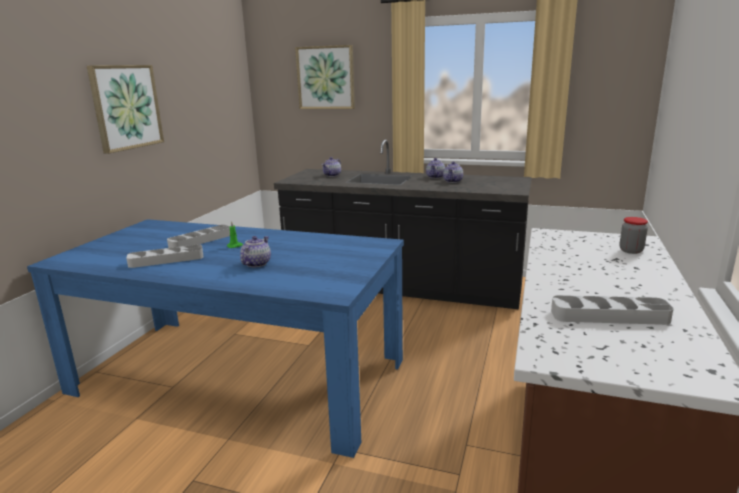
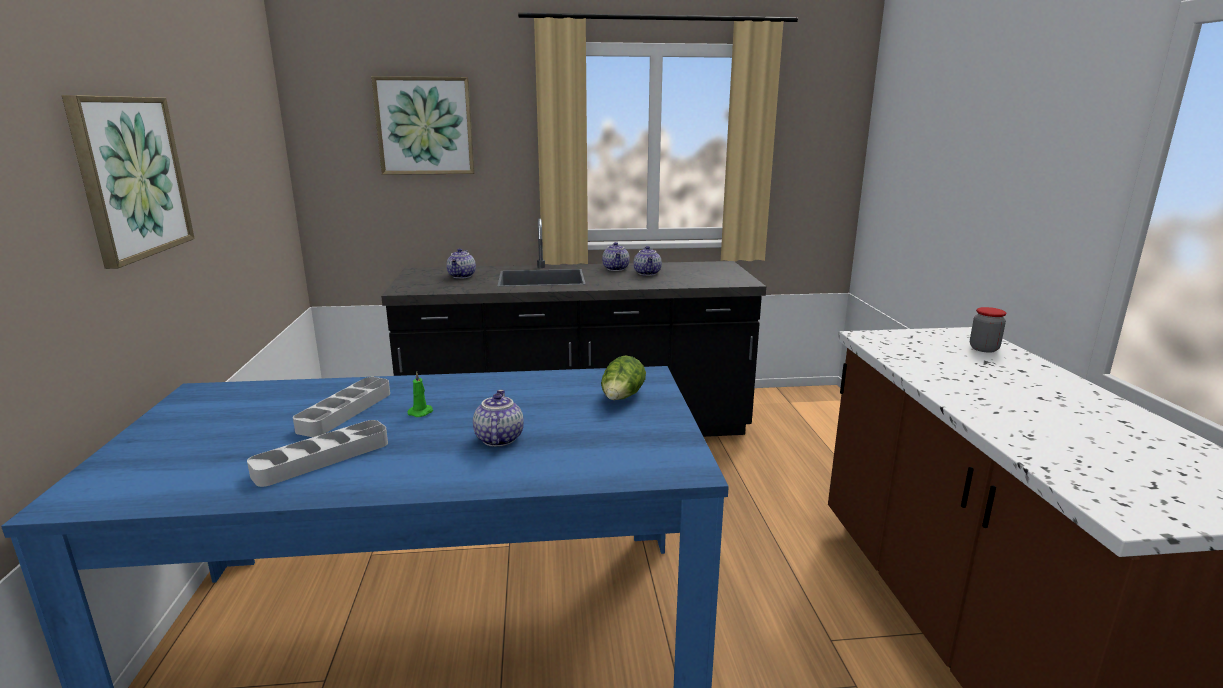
camera: 25 degrees left, 0 degrees up
grey tray [551,295,674,325] -> none
none -> lettuce [601,356,646,400]

